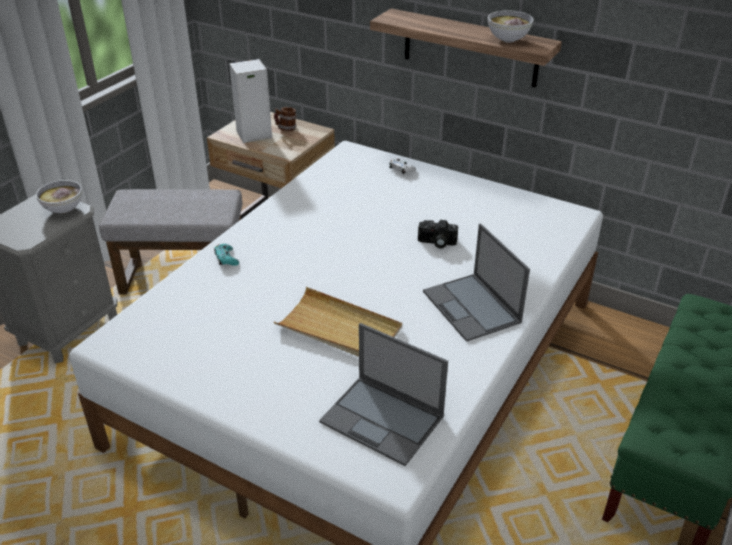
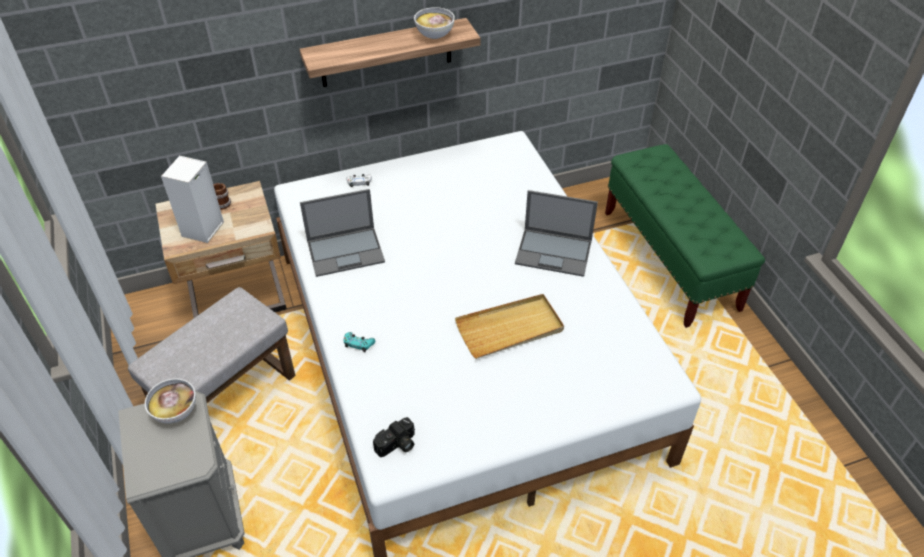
camera: 50 degrees left, 10 degrees up
laptop [319,323,448,466] -> laptop moved to [300,189,385,277]
camera [418,220,458,248] -> camera moved to [373,417,415,457]

